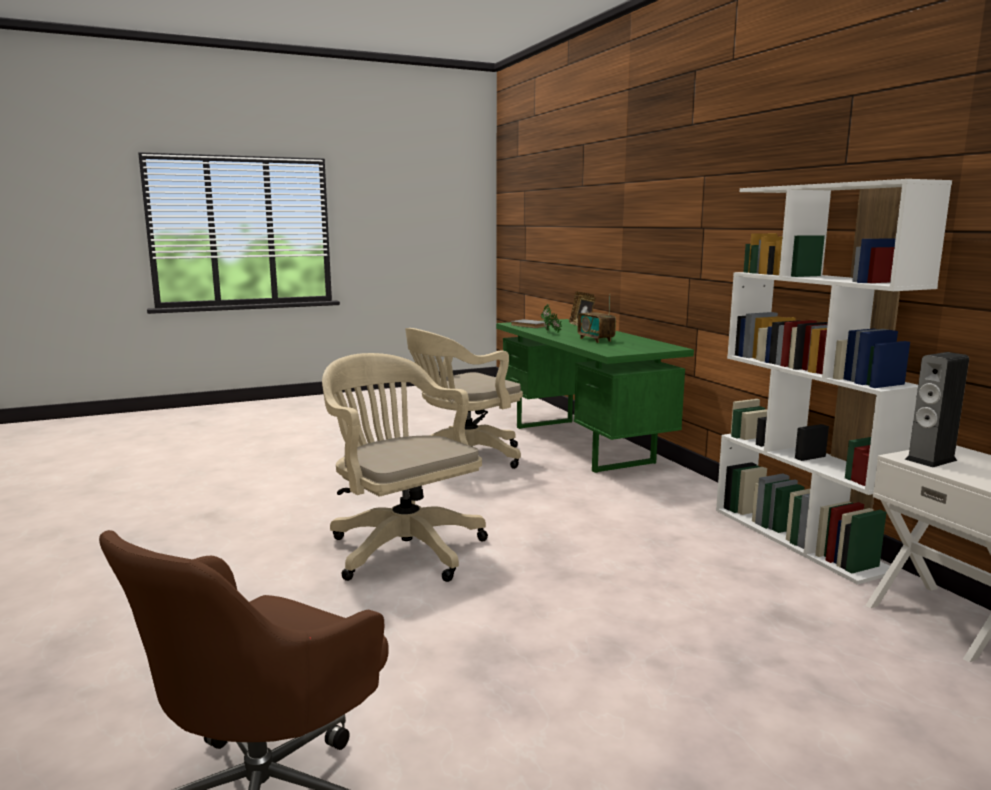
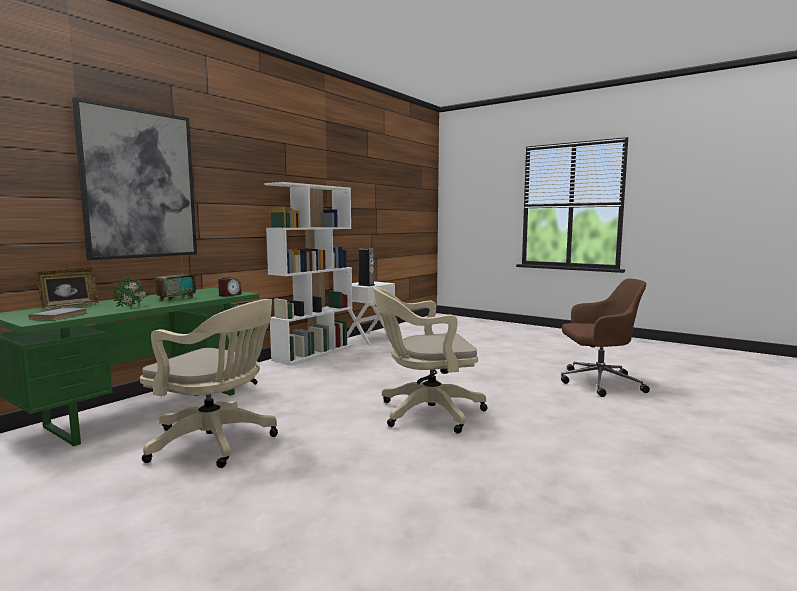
camera: 120 degrees left, 5 degrees down
beige office chair [322,353,488,582] -> beige office chair turned 60 degrees clockwise [373,287,488,434]
none -> picture [72,97,197,260]
none -> alarm clock [218,277,241,297]

